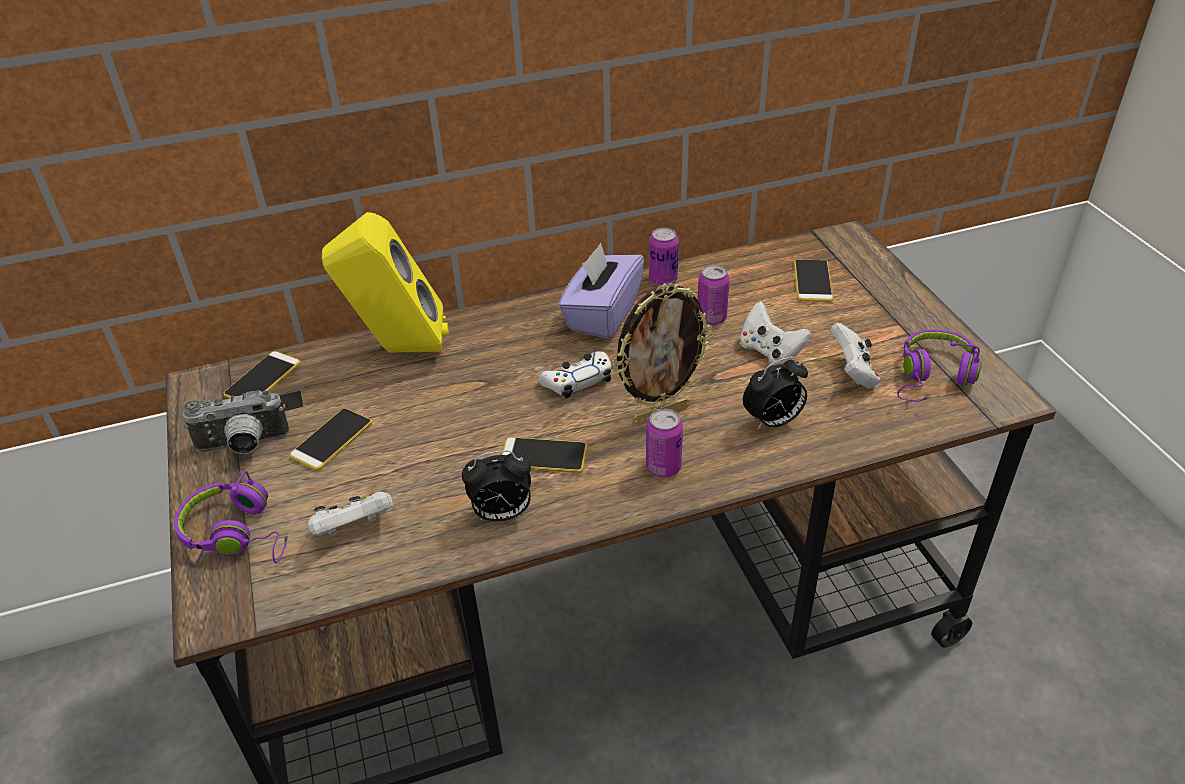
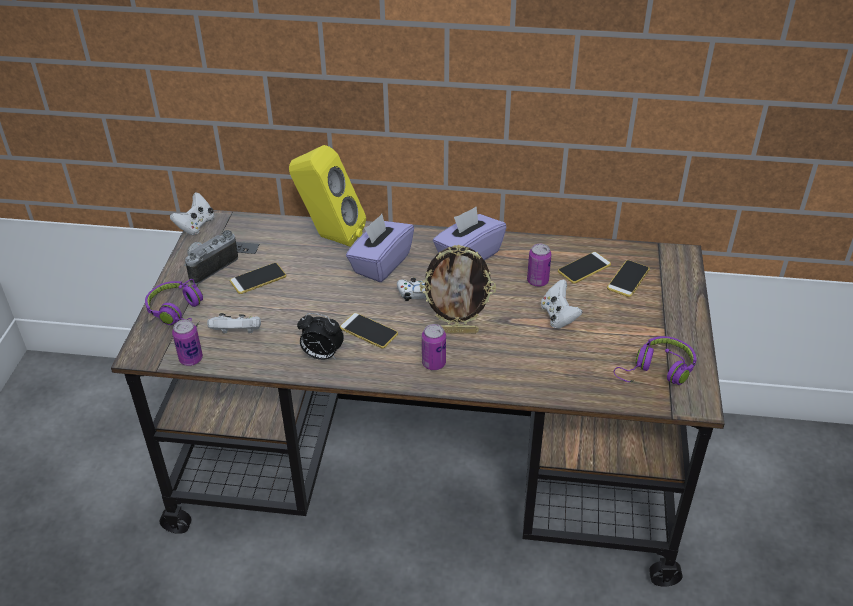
camera: 25 degrees right, 0 degrees up
camera [183,390,289,454] -> camera turned 120 degrees clockwise [184,230,238,284]
phone [223,351,301,399] -> phone moved to [558,252,611,284]
can [649,227,679,286] -> can moved to [172,320,203,366]
alarm clock [743,357,808,430] -> none
white game controller [830,323,880,388] -> white game controller moved to [170,192,214,235]
none -> purple tissue box [346,214,414,282]

